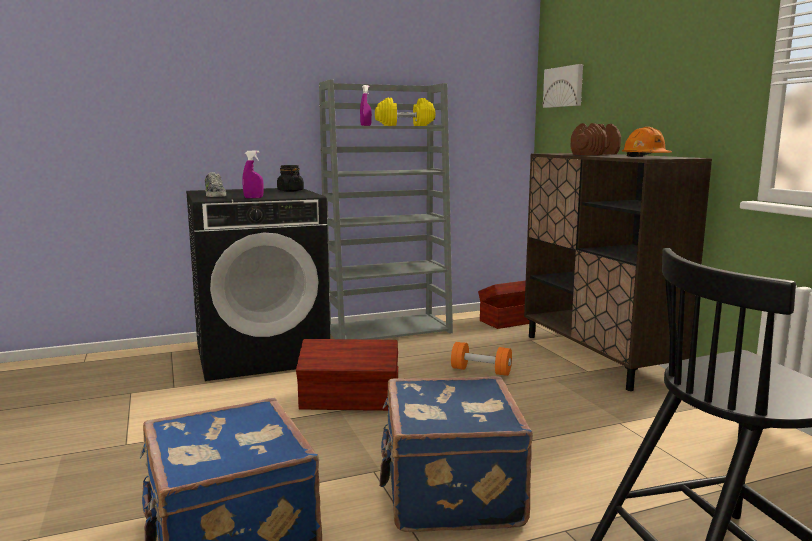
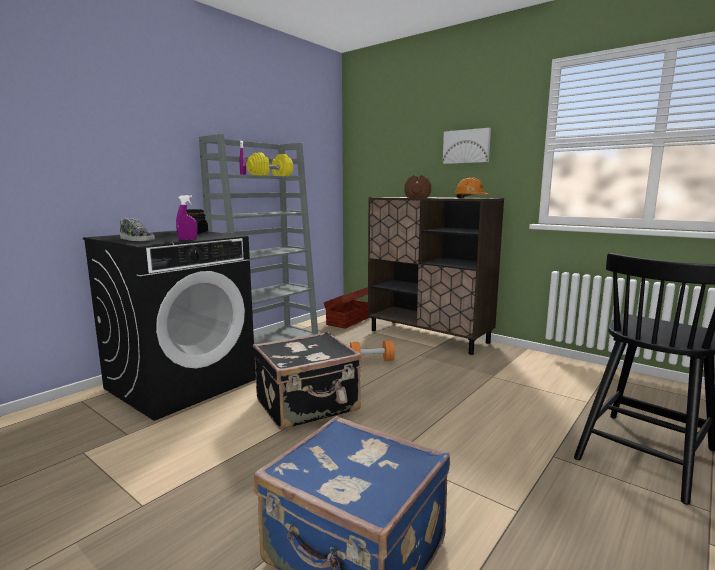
camera: 30 degrees left, 0 degrees up
brown storage box [296,339,398,411] -> black suitcase [253,332,362,430]
blue suitcase [379,376,533,532] -> none
picture [543,64,583,108] -> picture moved to [443,128,491,164]

